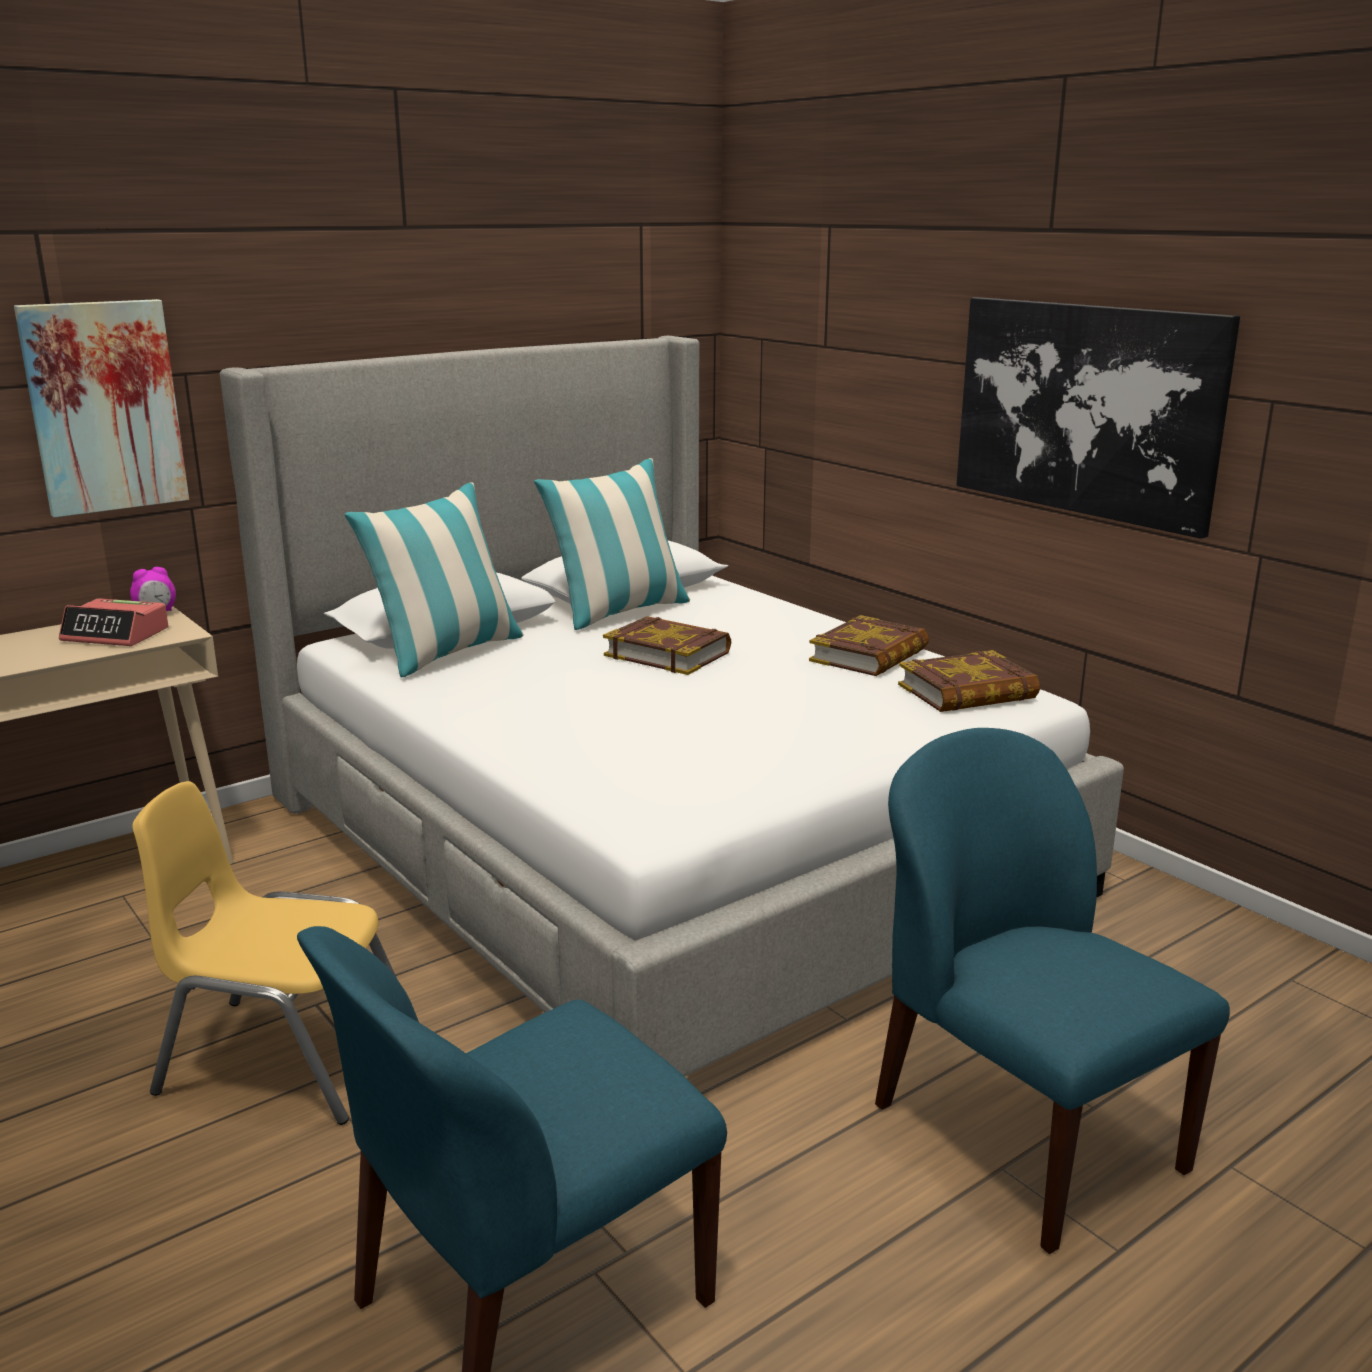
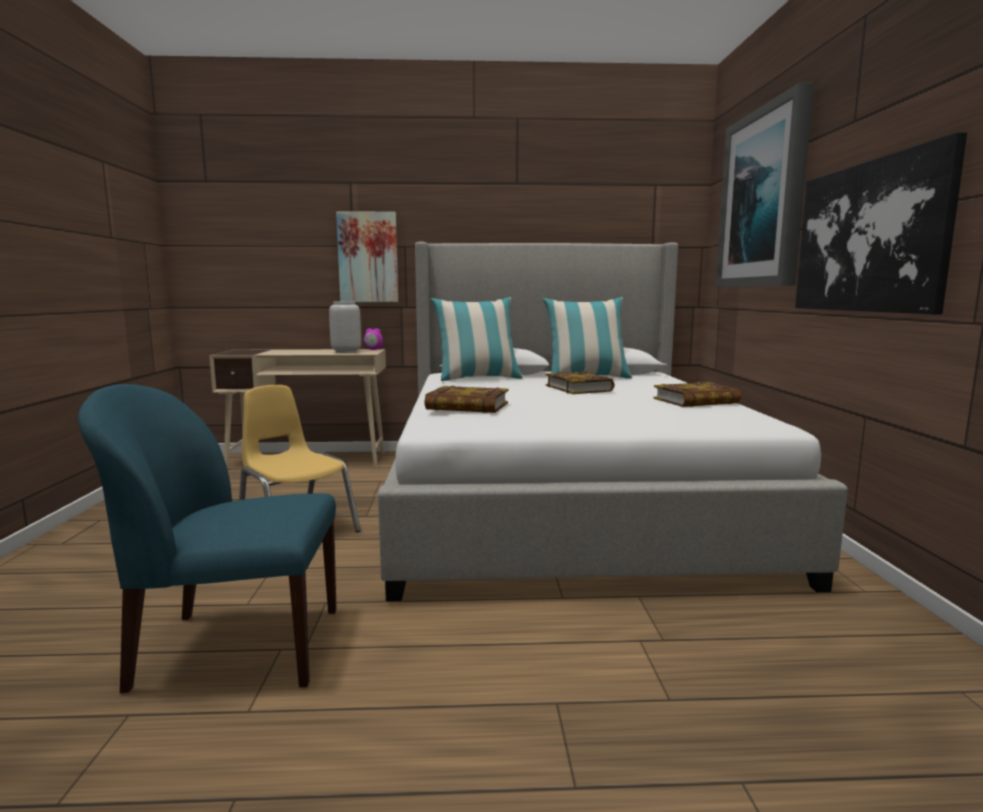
camera: 35 degrees right, 10 degrees down
alarm clock [59,598,169,646] -> grey vase [329,301,361,353]
blue chair [875,728,1230,1254] -> none
book [898,650,1040,712] -> book moved to [424,386,509,413]
none -> picture [716,82,814,287]

